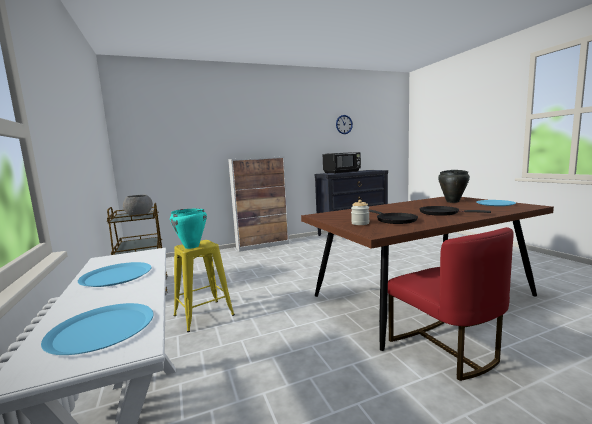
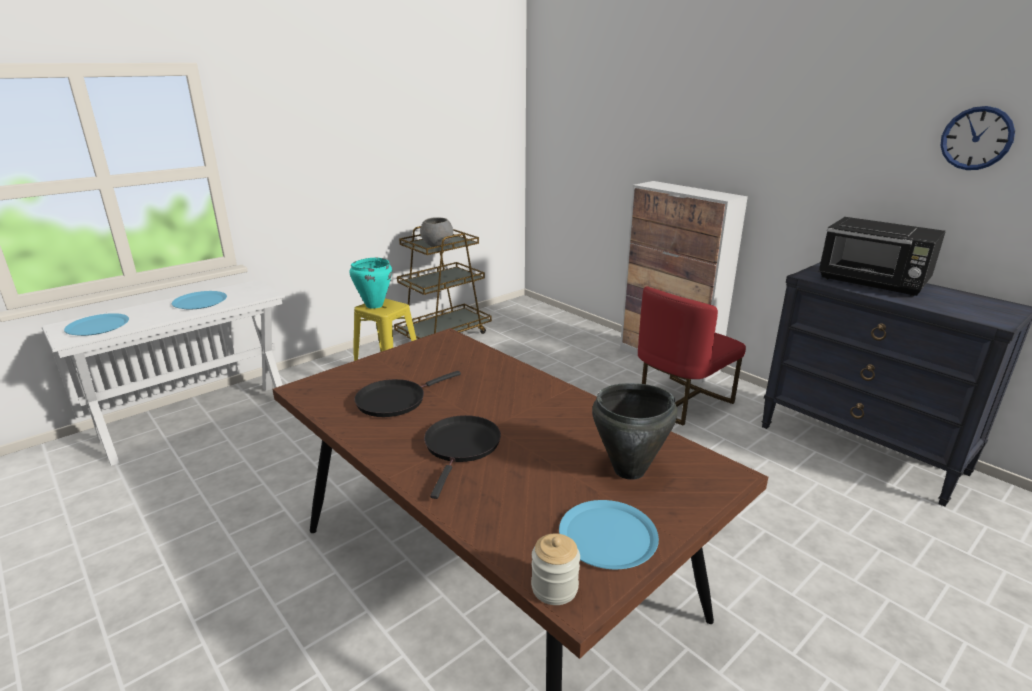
camera: 70 degrees right, 15 degrees up
jar [351,200,369,225] -> jar moved to [531,533,580,605]
red chair [388,227,513,381] -> red chair moved to [638,286,746,425]

